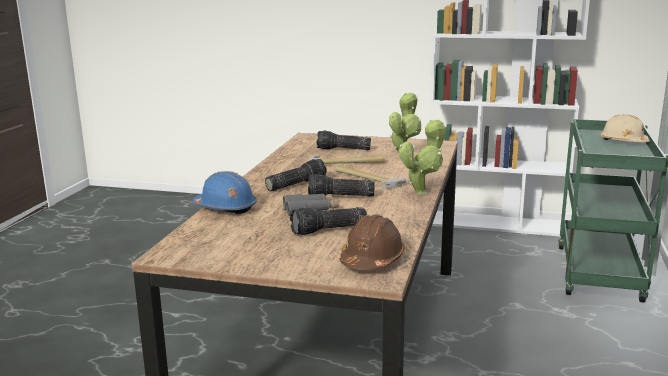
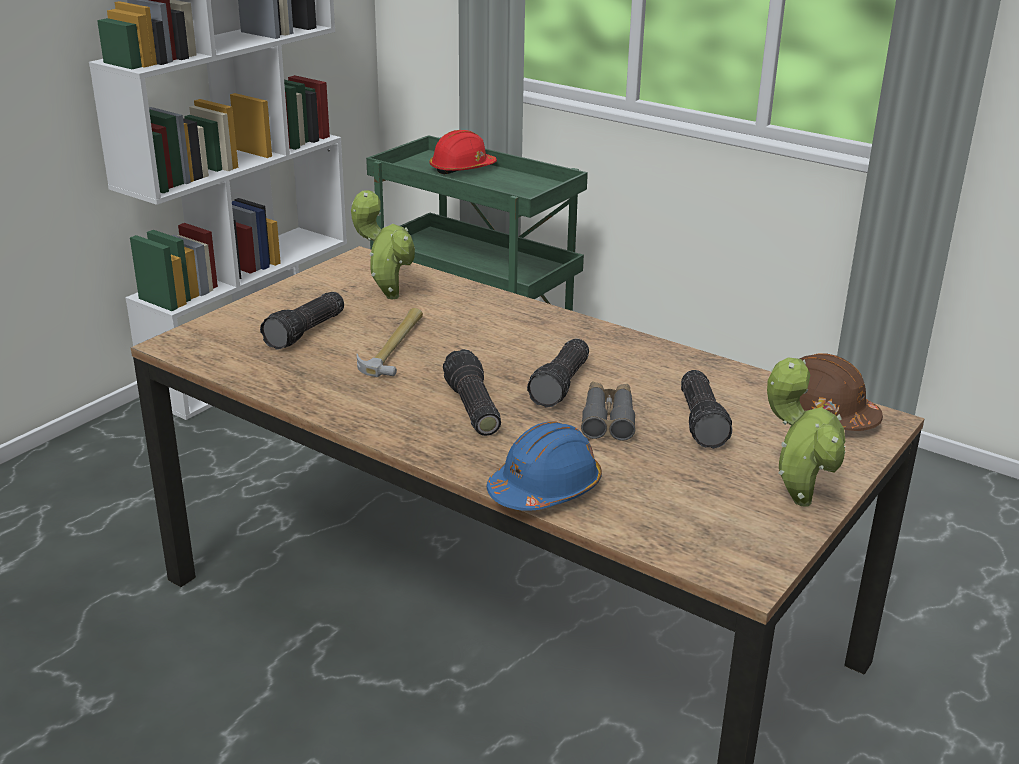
camera: 70 degrees left, 10 degrees up
hammer [335,165,406,189] -> none
potted plant [398,119,446,194] -> potted plant moved to [767,358,846,506]
beige hard hat [600,114,650,142] -> red hard hat [430,130,497,174]

